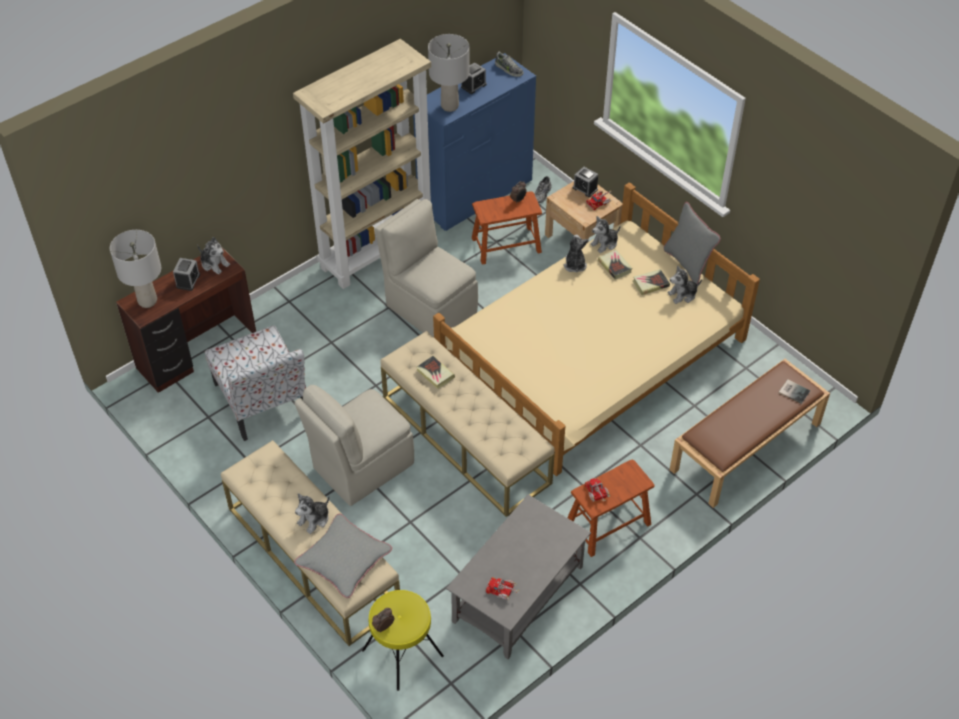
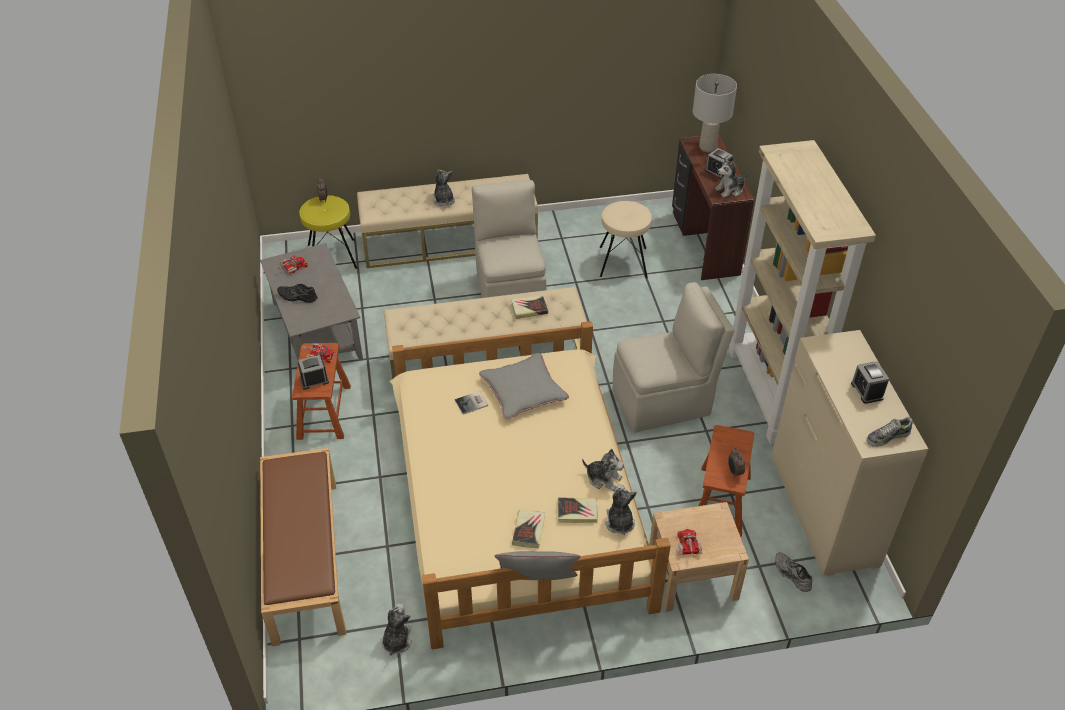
camera: 120 degrees right, 5 degrees down
chair [205,325,306,441] -> beige stool [600,201,652,279]
grey pillow [294,514,392,598] -> grey pillow moved to [479,353,569,419]
blue dresser [413,53,536,231] -> beige dresser [771,330,928,576]
grey table lamp [428,34,470,112] -> none
alarm clock [573,167,598,197] -> alarm clock moved to [298,355,329,390]
plush toy [668,265,702,304] -> plush toy moved to [382,603,412,656]
book [779,379,810,404] -> book moved to [455,391,488,415]
none -> black shoe [277,284,318,303]

